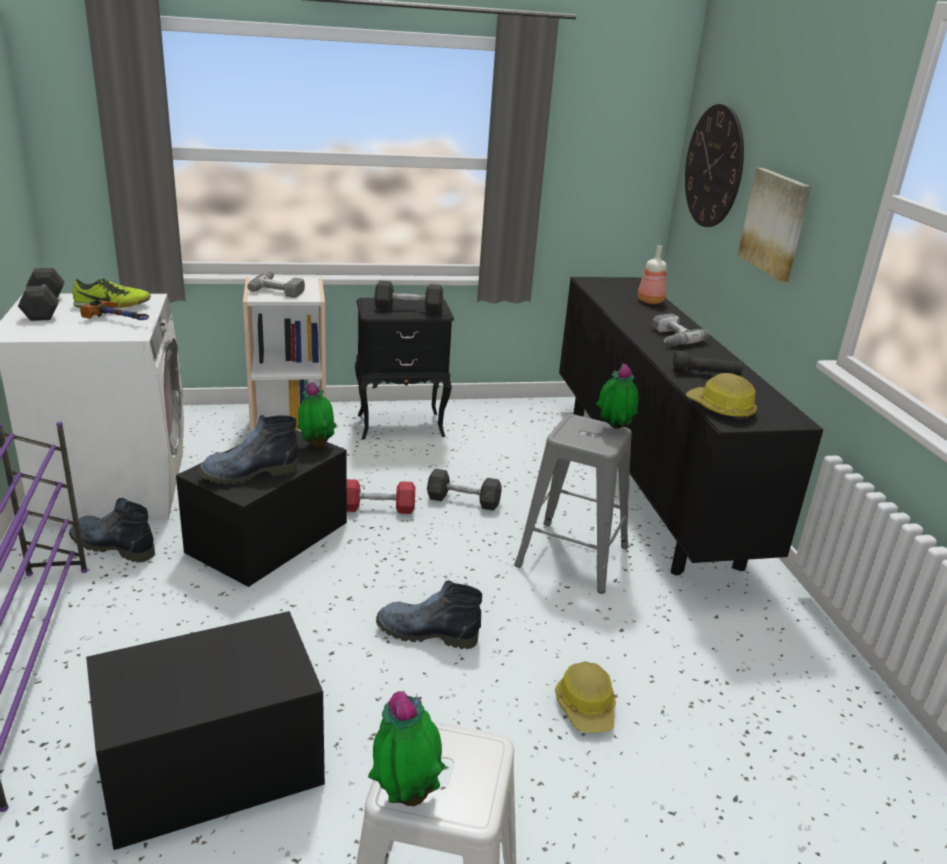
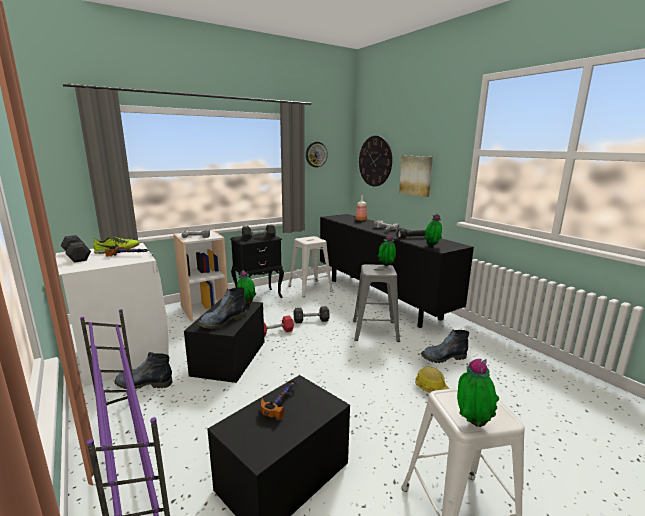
camera: 20 degrees left, 10 degrees down
boot [376,580,482,649] -> boot moved to [421,329,469,363]
hard hat [686,373,757,420] -> potted plant [424,214,442,246]
none -> hammer [261,380,298,420]
none -> white stool [289,236,333,297]
none -> wall clock [306,142,328,167]

